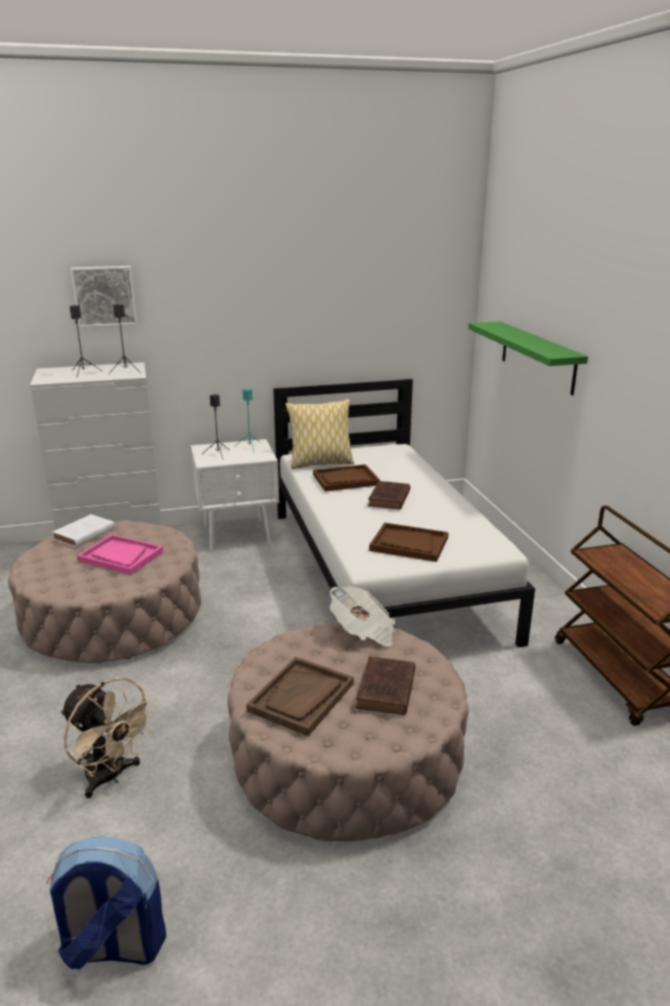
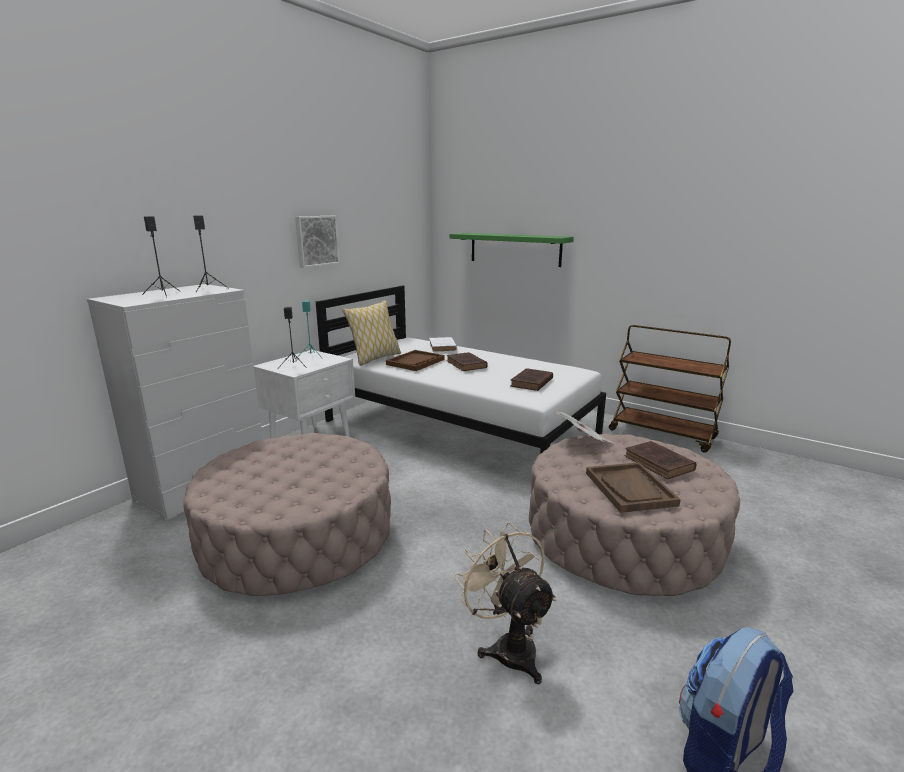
camera: 40 degrees left, 5 degrees down
white book [52,514,115,547] -> white book moved to [429,337,457,352]
beige fan [61,678,156,798] -> beige fan turned 120 degrees counterclockwise [454,522,557,684]
picture [70,266,137,328] -> picture moved to [295,216,340,268]
pink tray [77,534,164,575] -> none
brown tray [369,523,449,562] -> brown book [510,368,553,391]

